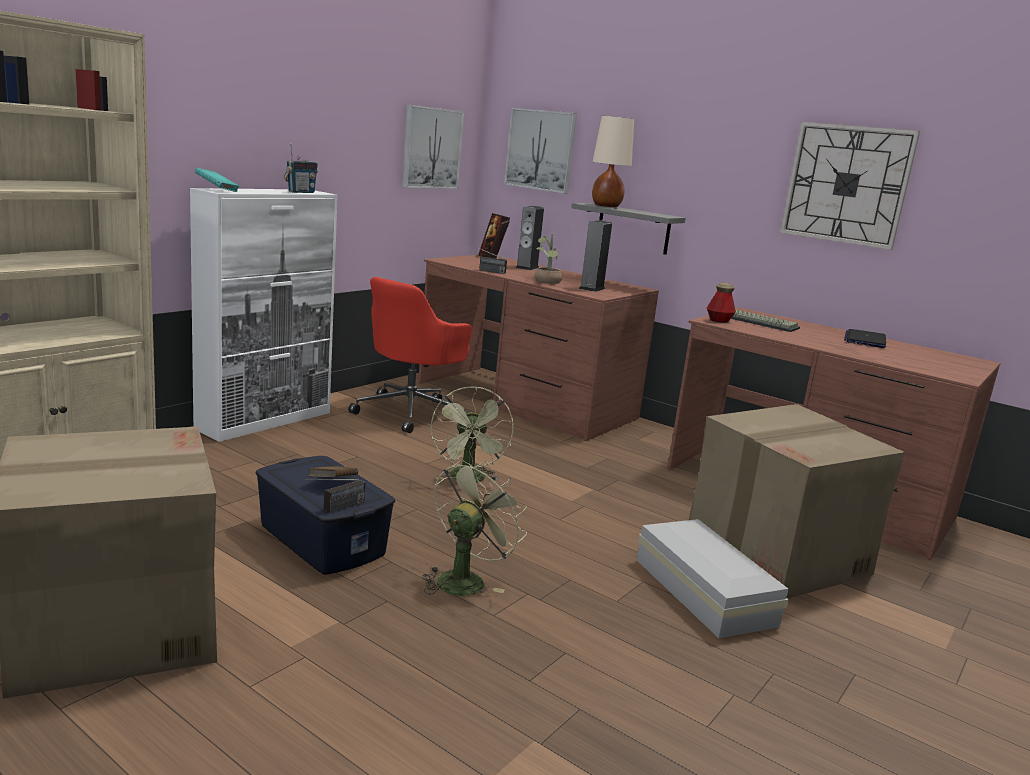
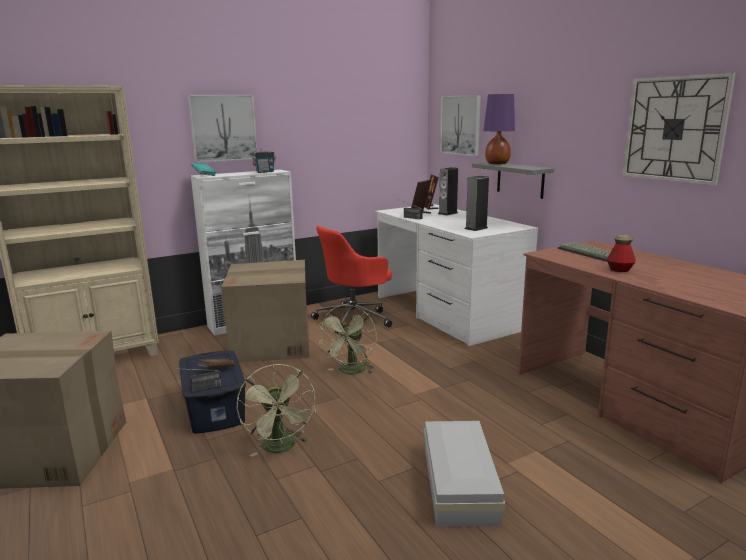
camera: 25 degrees right, 0 degrees up
picture [402,105,464,189] -> picture moved to [188,95,257,163]
brown desk [418,255,659,441] -> white desk [375,204,538,346]
green fan [422,460,527,596] -> green fan turned 105 degrees clockwise [236,364,316,457]
potted plant [535,233,562,284] -> none
beige table lamp [592,116,634,207] -> purple table lamp [484,94,515,164]
cardboard box [689,404,905,599] -> cardboard box moved to [221,260,309,362]
bottle [707,283,736,323] -> bottle moved to [607,235,636,272]
laptop [844,329,886,348] -> none

